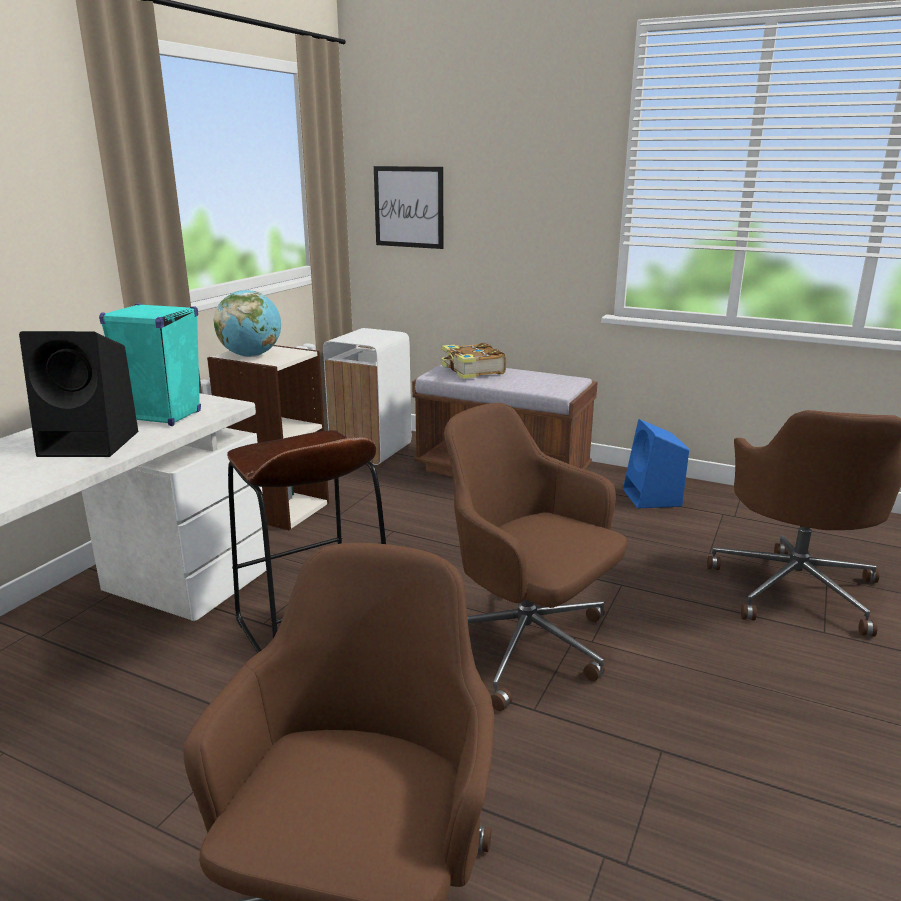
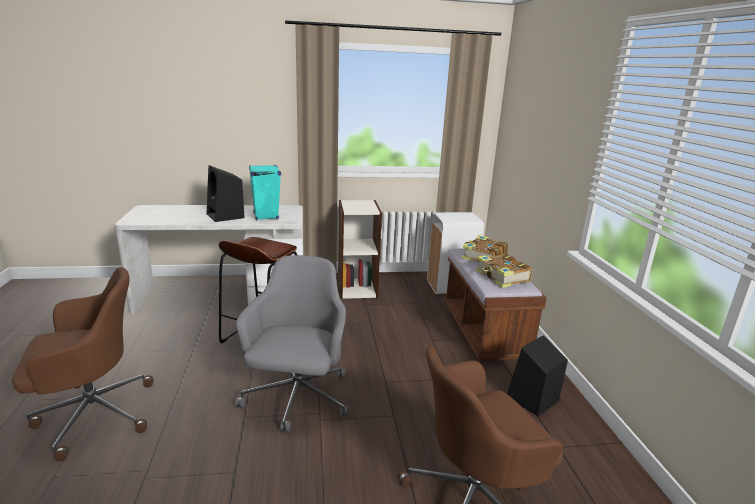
camera: 55 degrees right, 0 degrees up
globe [213,290,281,357] -> none
picture [374,166,443,249] -> none
brown office chair [444,403,627,711] -> grey office chair [235,255,349,432]
blue speaker [623,419,689,509] -> black speaker [507,335,568,416]
none -> book [476,254,532,288]

